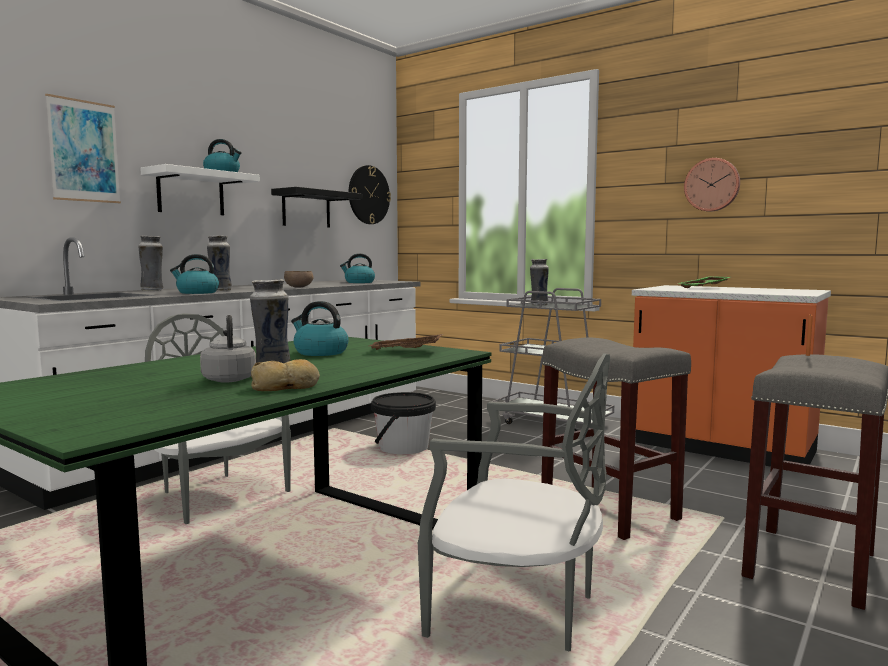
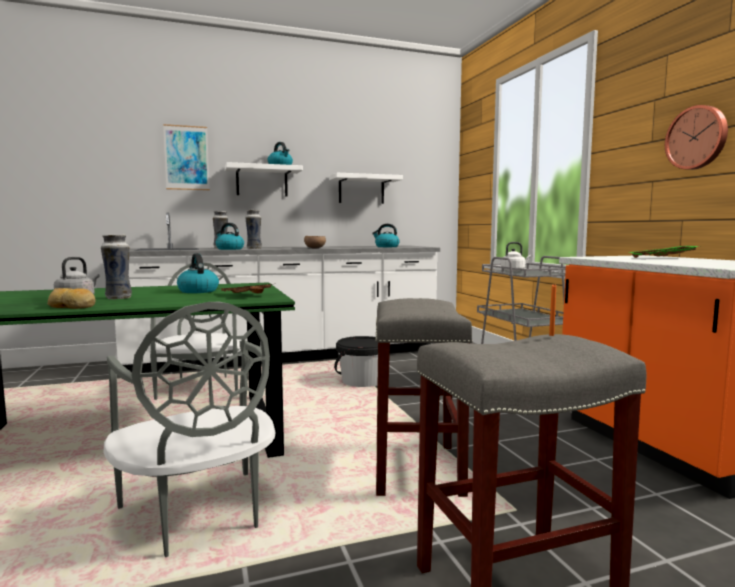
camera: 35 degrees right, 0 degrees up
black shelf [271,187,362,227] -> white shelf [329,173,403,204]
wall clock [349,165,391,224] -> none
vase [530,259,549,306] -> white kettle [501,242,531,272]

